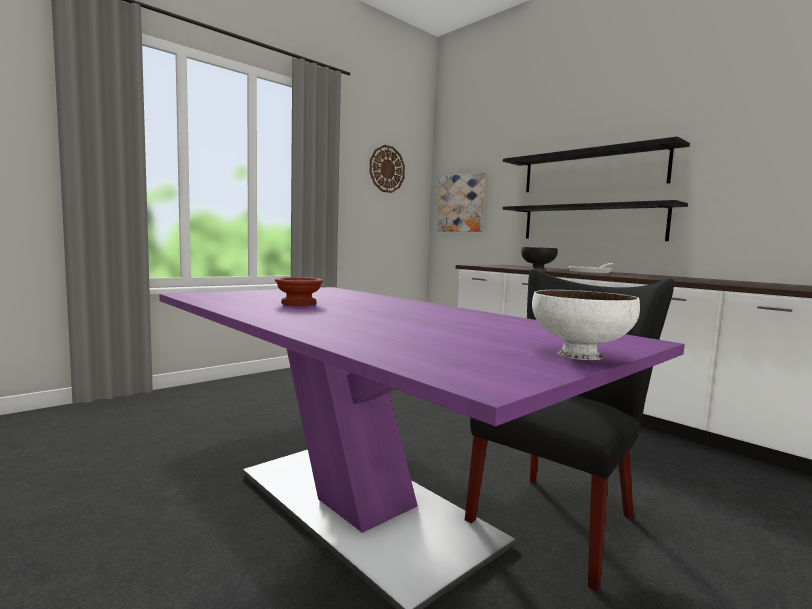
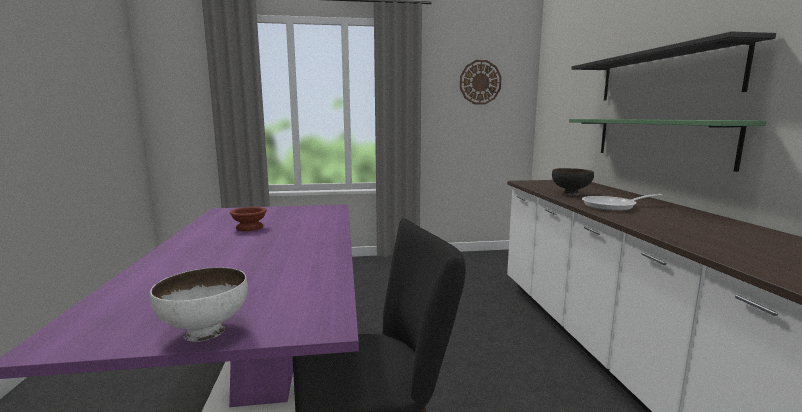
camera: 35 degrees right, 5 degrees up
picture [437,172,485,232] -> none
black shelf [503,200,688,241] -> green shelf [569,119,767,172]

